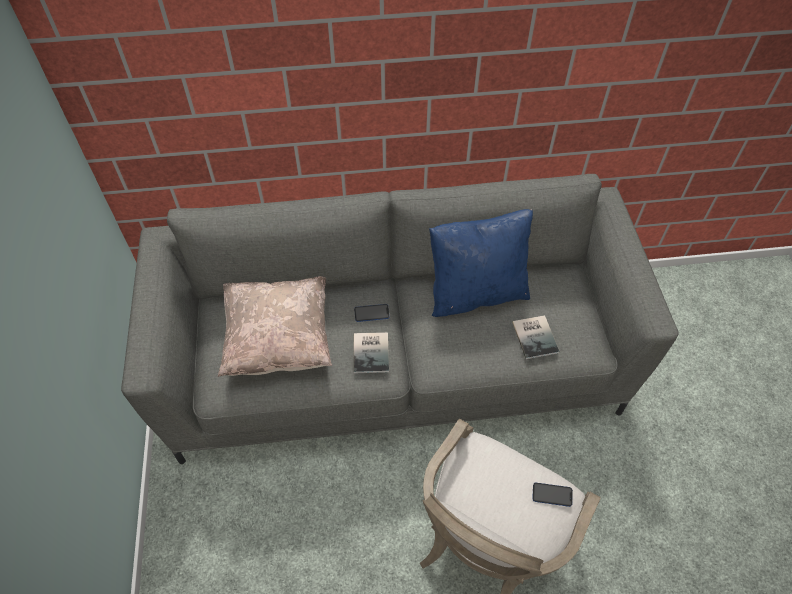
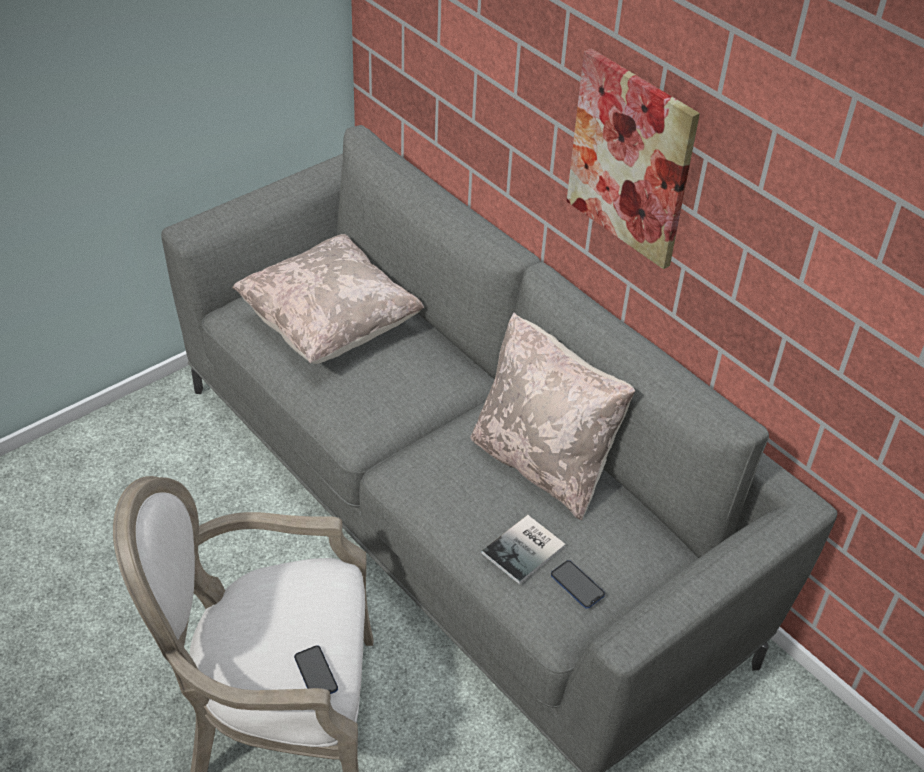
camera: 55 degrees right, 10 degrees down
phone [354,304,390,322] -> phone moved to [551,560,605,609]
book [354,332,389,373] -> none
blue pillow [429,209,533,317] -> beige pillow [470,313,635,520]
none -> picture [567,48,700,269]

